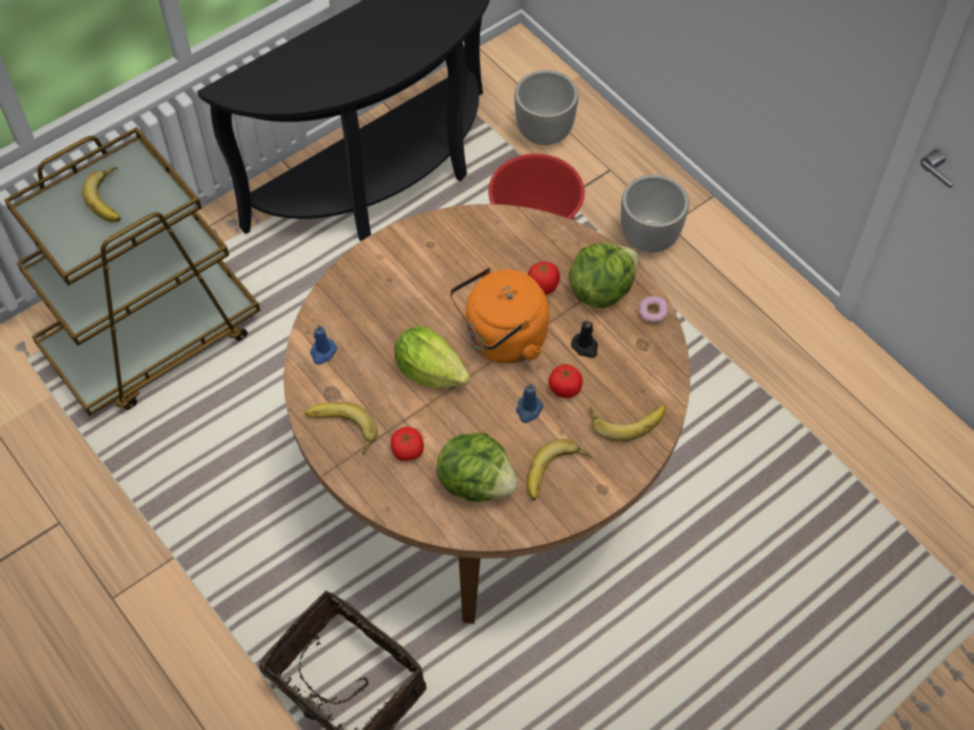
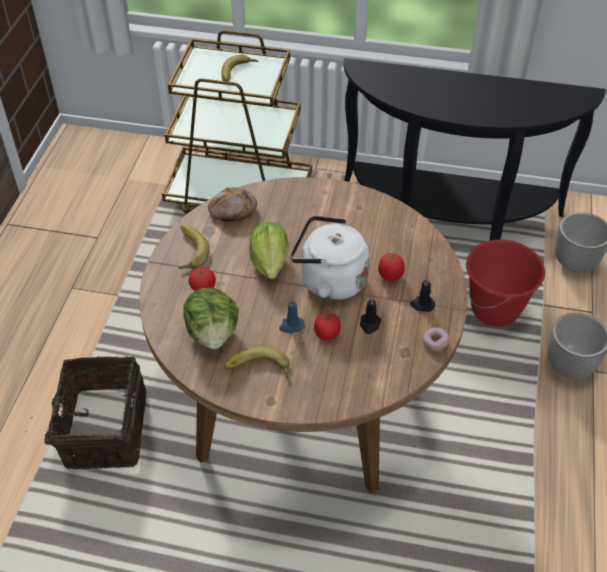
camera: 50 degrees right, 10 degrees down
blue candle [310,324,337,365] -> bread [208,187,257,222]
orange kettle [450,268,549,364] -> white kettle [290,216,369,300]
lettuce [569,243,639,308] -> black candle [410,277,435,312]
banana [589,405,666,441] -> none

